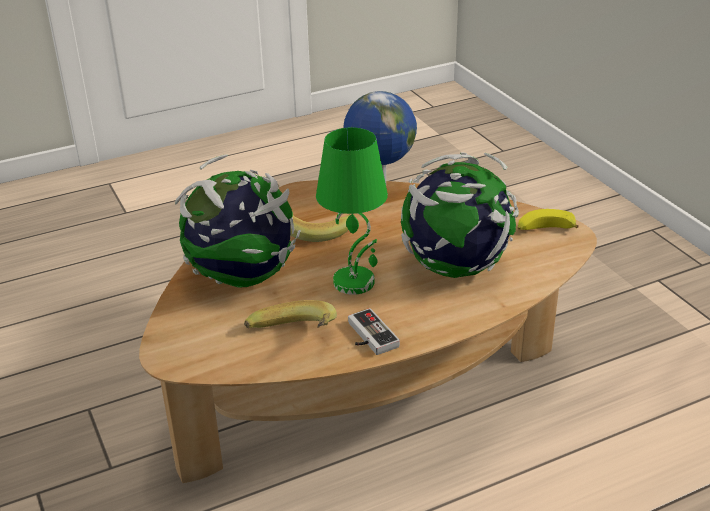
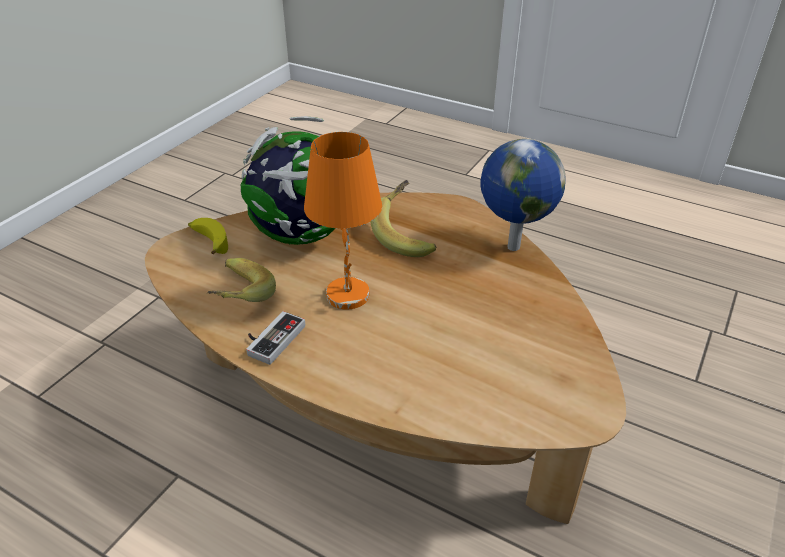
camera: 55 degrees right, 5 degrees up
green table lamp [316,127,388,295] -> orange table lamp [304,132,382,310]
globe [401,152,519,278] -> none
banana [518,209,579,230] -> banana moved to [188,218,228,254]

